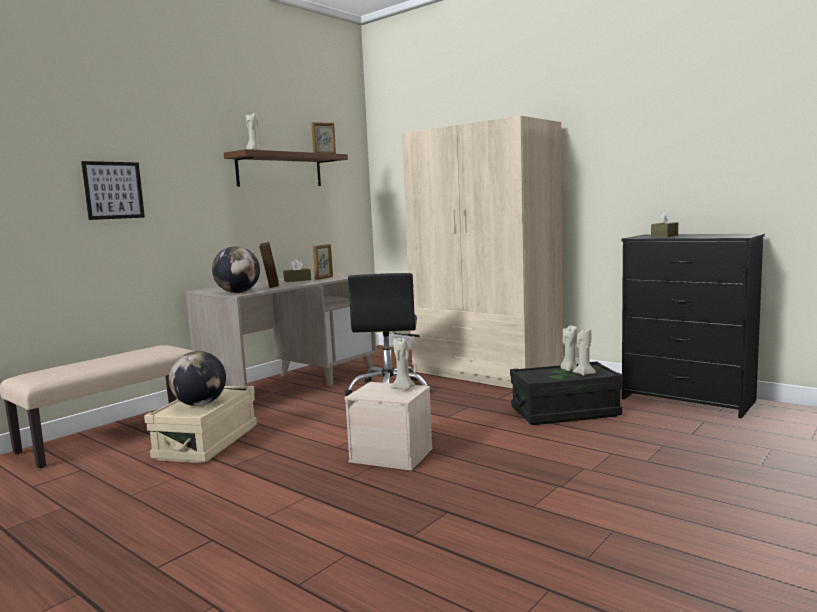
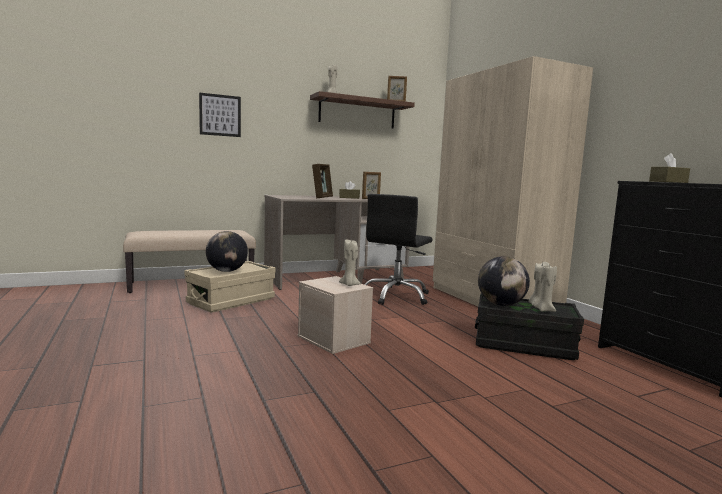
camera: 25 degrees right, 0 degrees up
globe [212,246,260,293] -> globe moved to [478,256,530,306]

